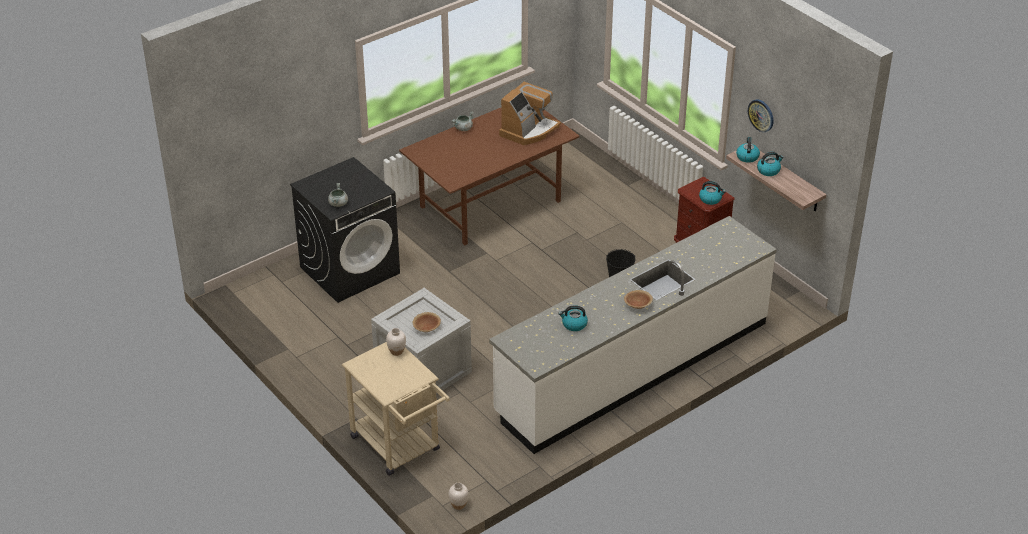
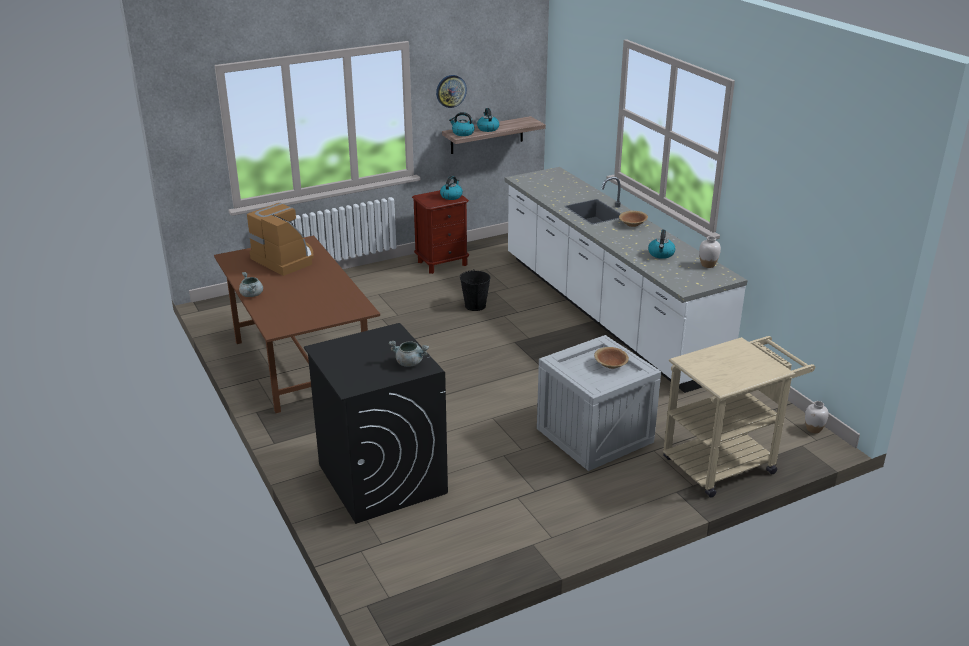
camera: 80 degrees left, 10 degrees down
white vase [386,328,406,356] -> white vase moved to [699,236,721,268]

